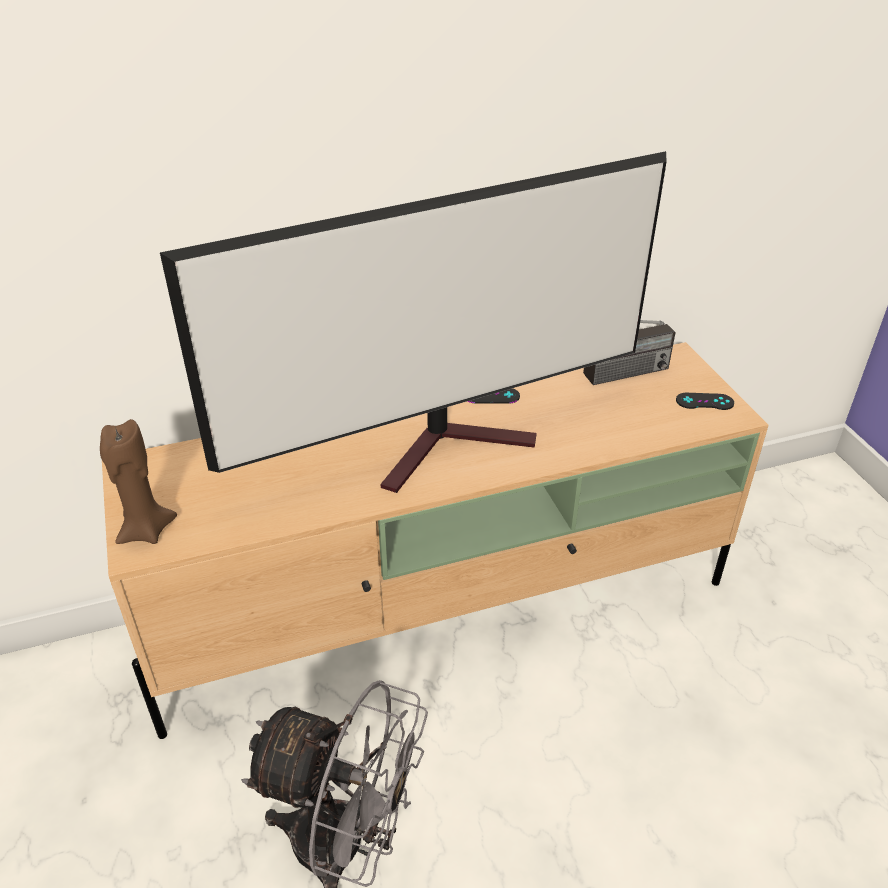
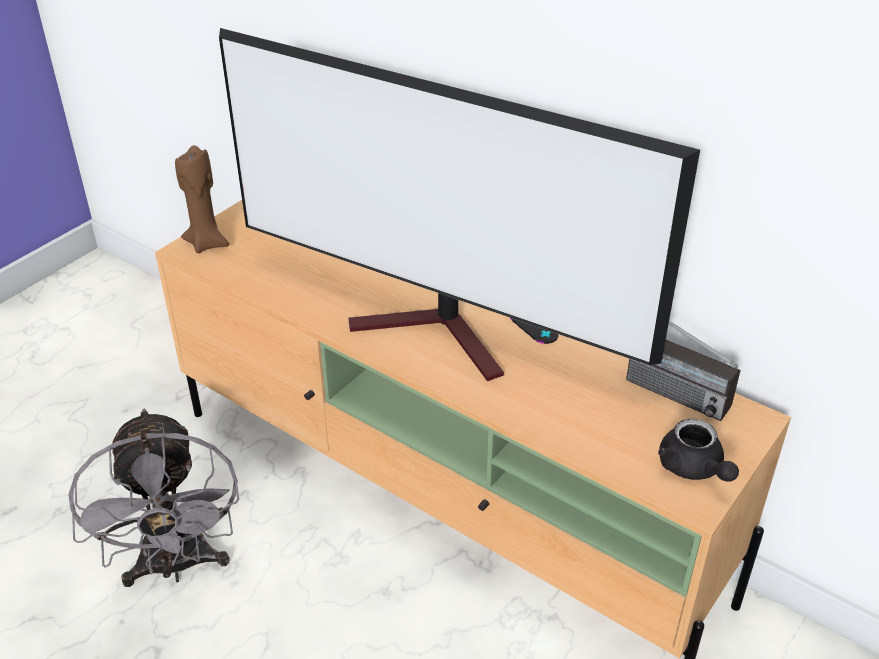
camera: 55 degrees right, 0 degrees up
black game controller [676,393,734,410] -> black teapot [658,419,739,482]

